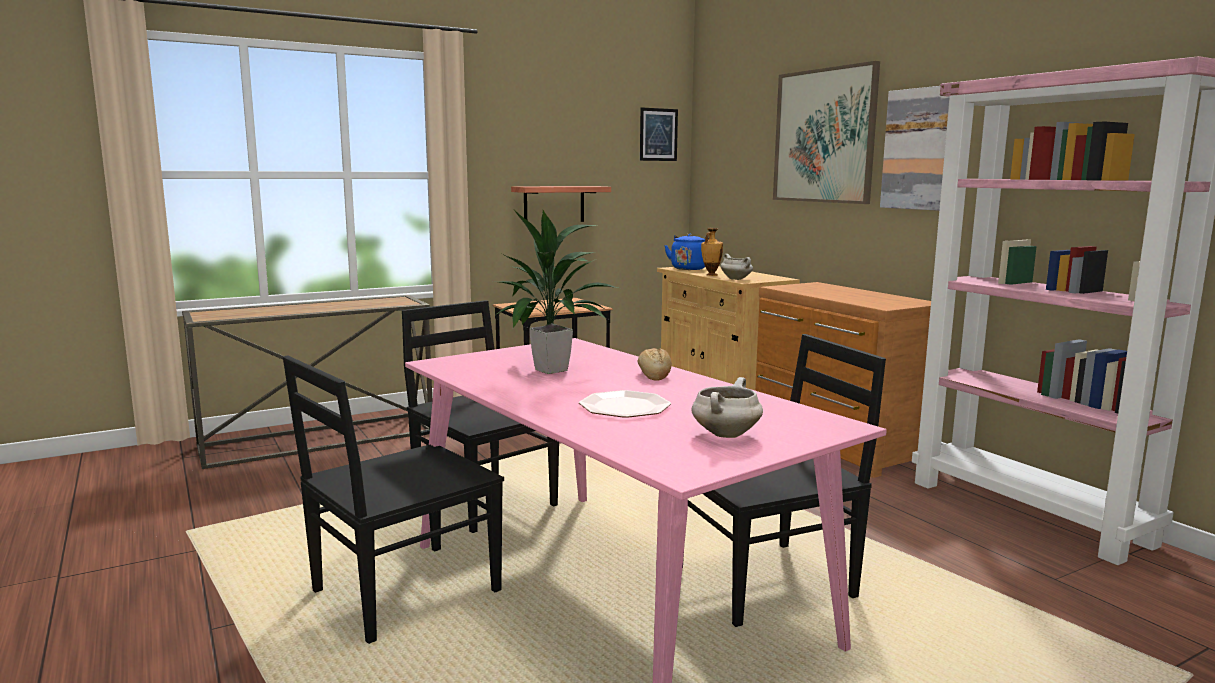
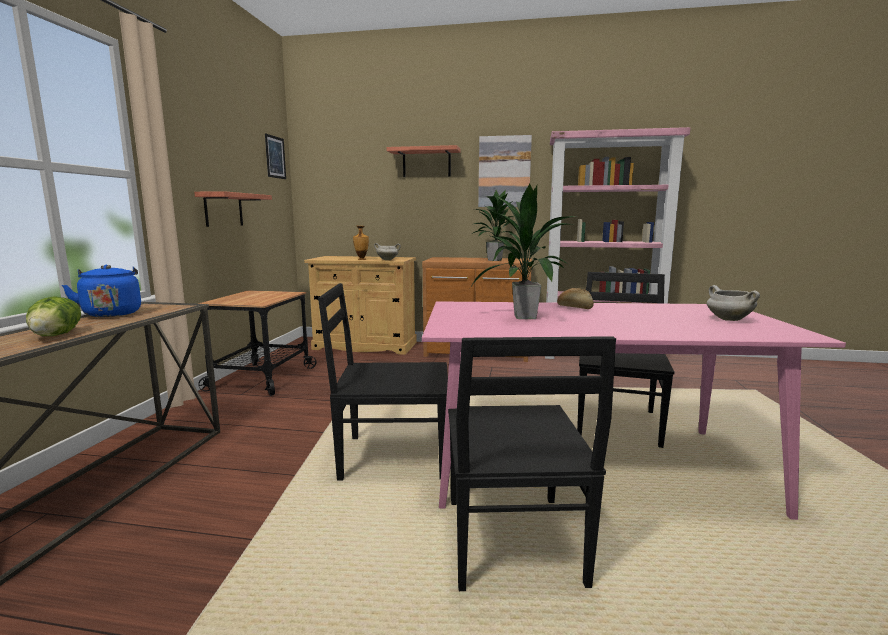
camera: 50 degrees left, 0 degrees up
plate [579,390,671,418] -> none
blue kettle [664,233,709,270] -> blue kettle moved to [62,265,141,317]
picture [773,61,880,204] -> shelf [387,145,461,177]
none -> lettuce [26,296,81,336]
none -> potted plant [470,190,522,261]

